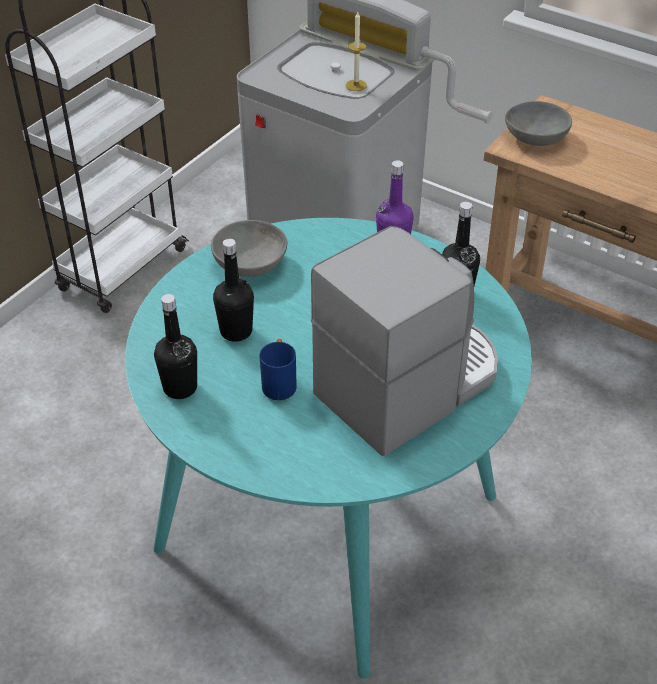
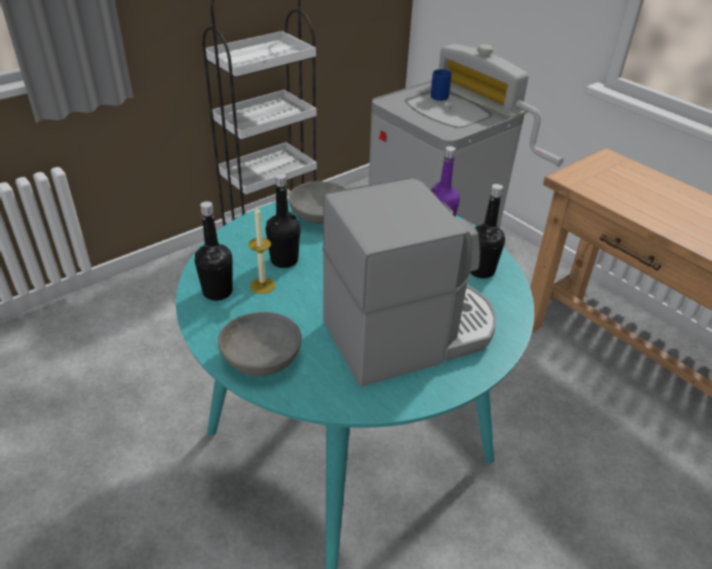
camera: 15 degrees right, 5 degrees down
blue mug [259,339,297,400] -> blue mug moved to [431,69,452,101]
candle [346,12,367,91] -> candle moved to [249,207,275,294]
grey bowl [505,101,572,146] -> grey bowl moved to [218,312,302,376]

